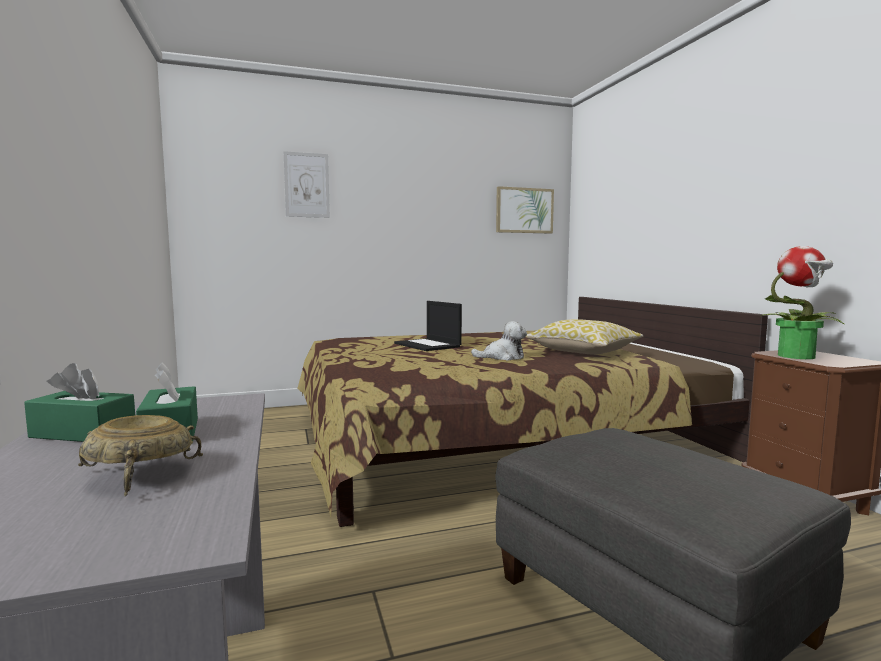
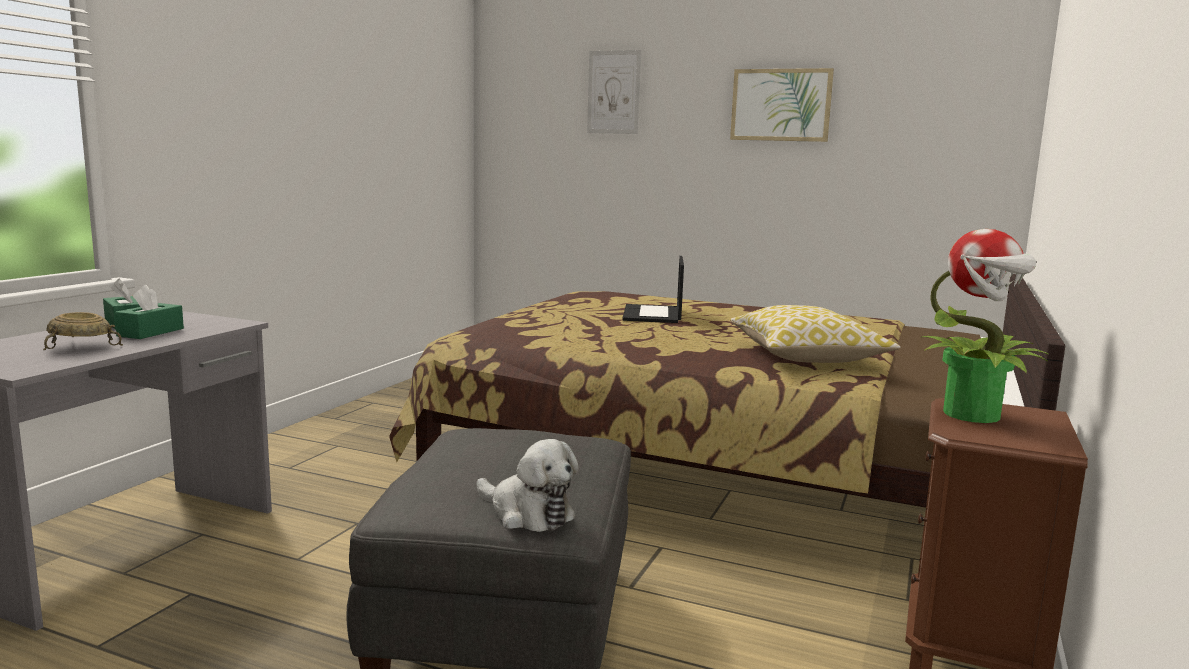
camera: 40 degrees right, 5 degrees up
plush toy [471,321,527,361] -> plush toy moved to [476,439,579,532]
picture [496,186,554,234] -> picture moved to [730,68,834,142]

